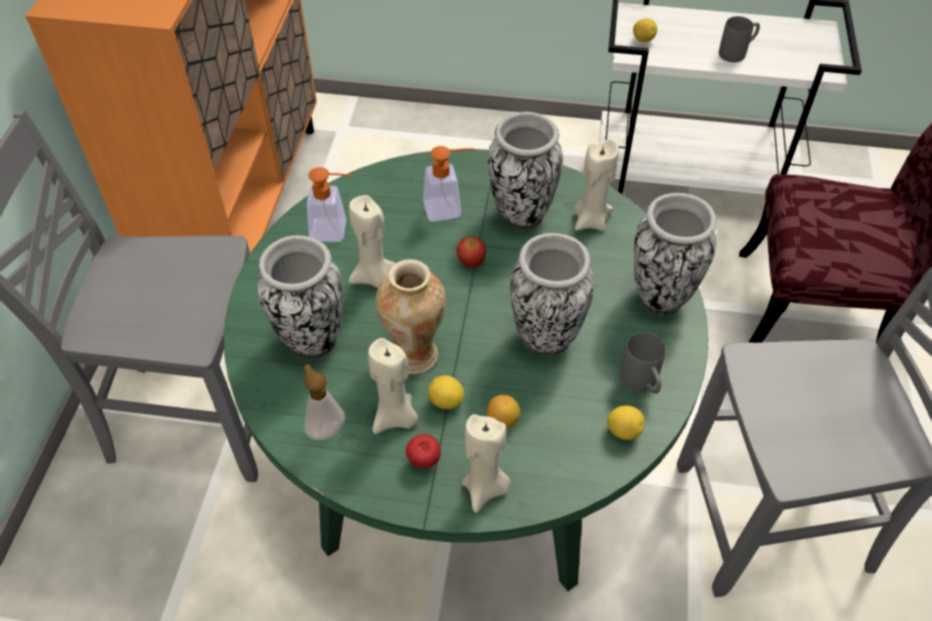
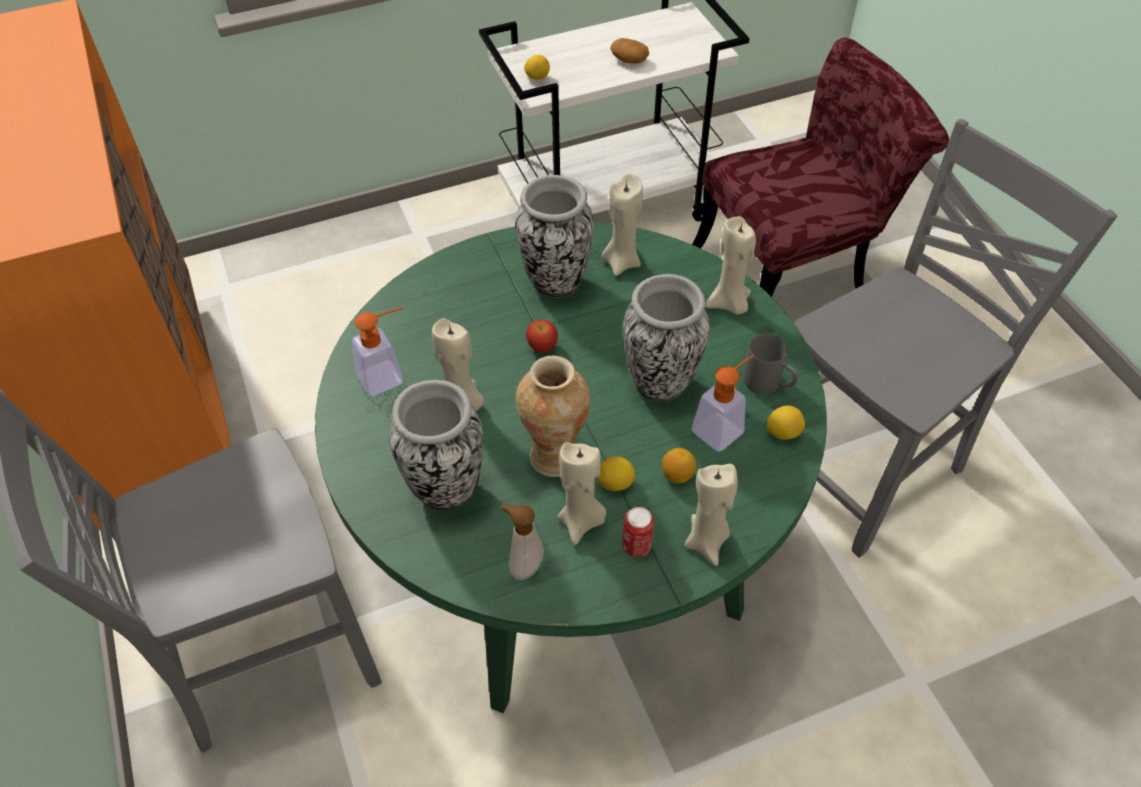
camera: 30 degrees left, 0 degrees up
apple [406,434,441,469] -> can [622,507,654,557]
soap dispenser [423,146,474,222] -> soap dispenser moved to [692,354,755,452]
vase [634,193,717,315] -> beige candle [706,216,756,315]
grey mug [719,16,760,62] -> potato [610,38,649,64]

